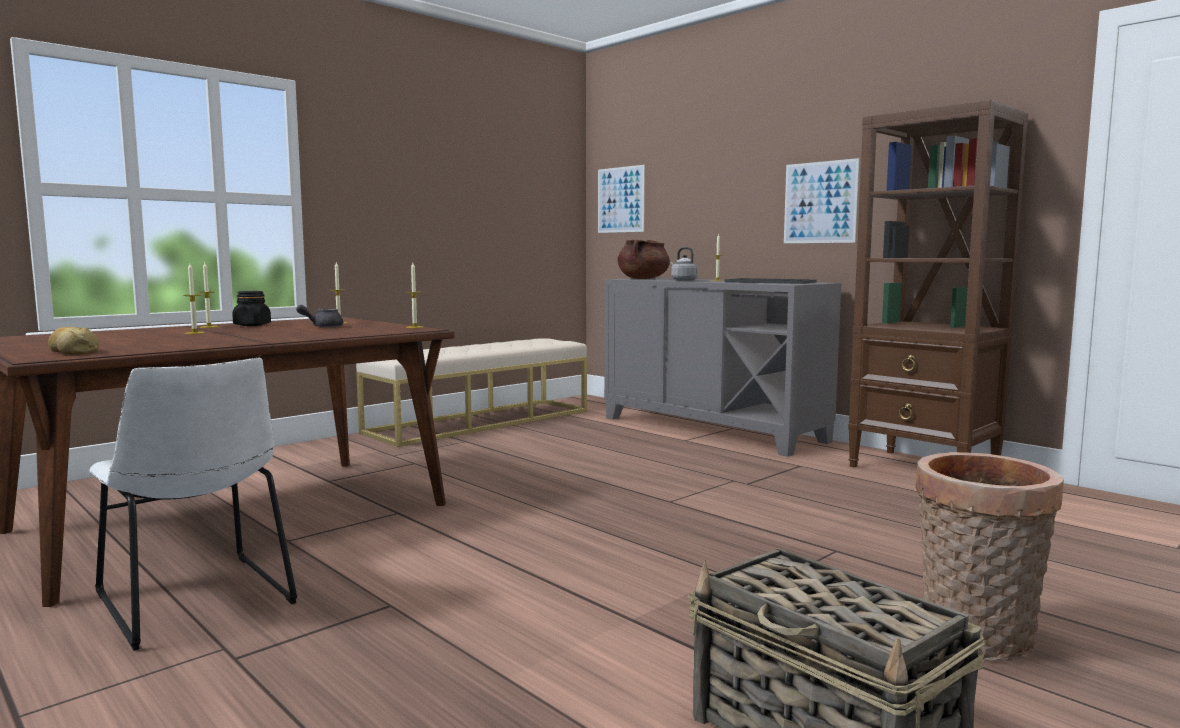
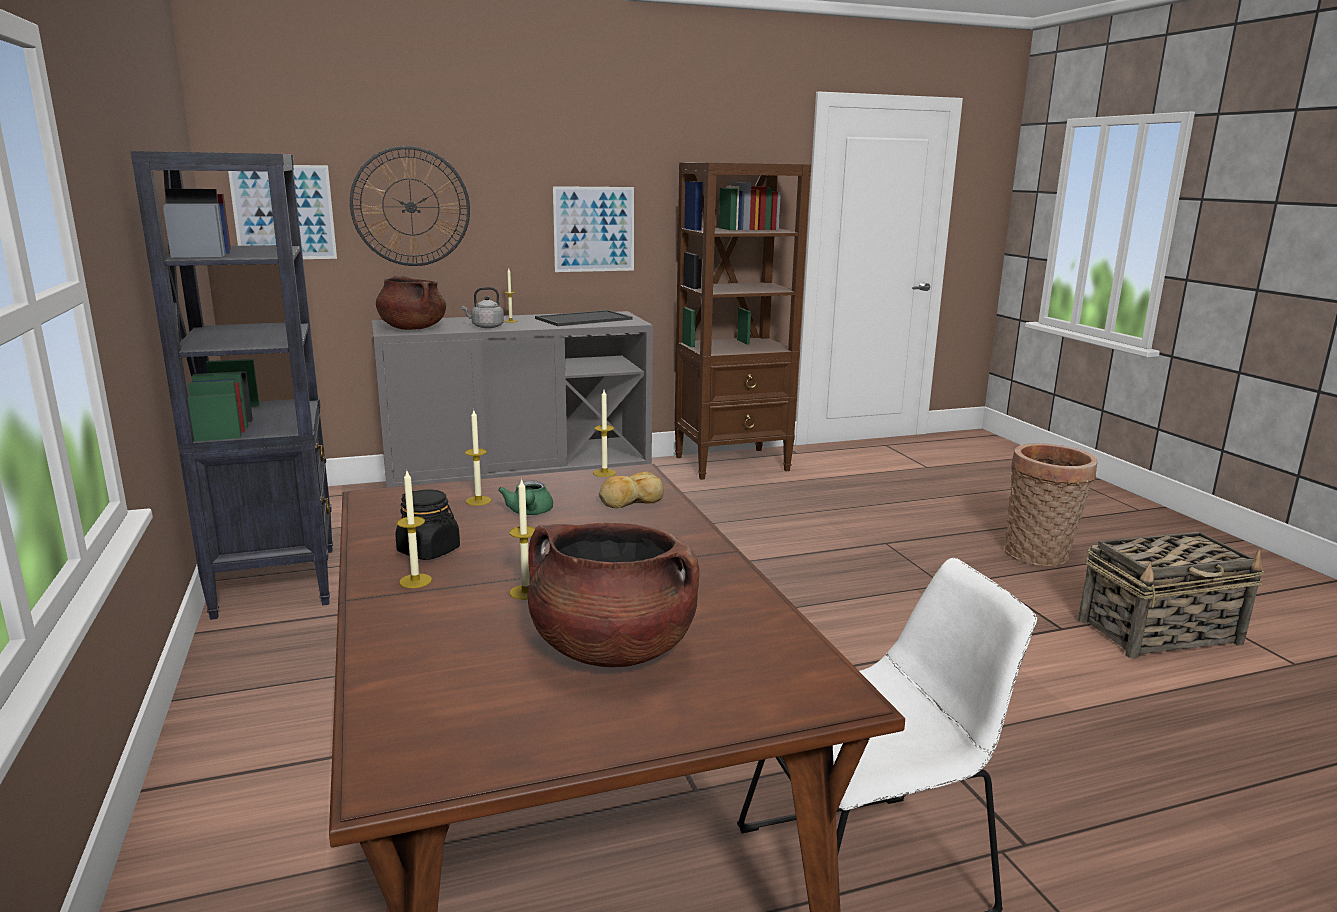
camera: 65 degrees left, 10 degrees up
bread [48,327,99,355] -> bread moved to [599,471,664,508]
grey teapot [296,305,343,328] -> green teapot [498,481,553,515]
beige bench [356,338,587,447] -> black bookcase [130,151,333,620]
none -> wall clock [350,146,470,266]
none -> brown cooking pot [527,523,699,667]

